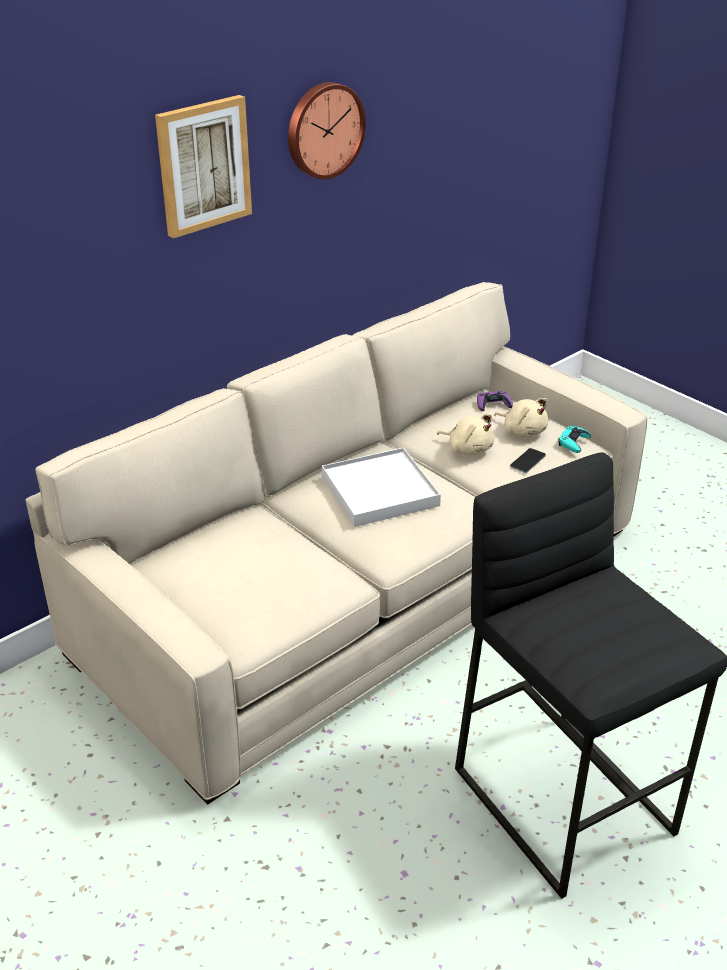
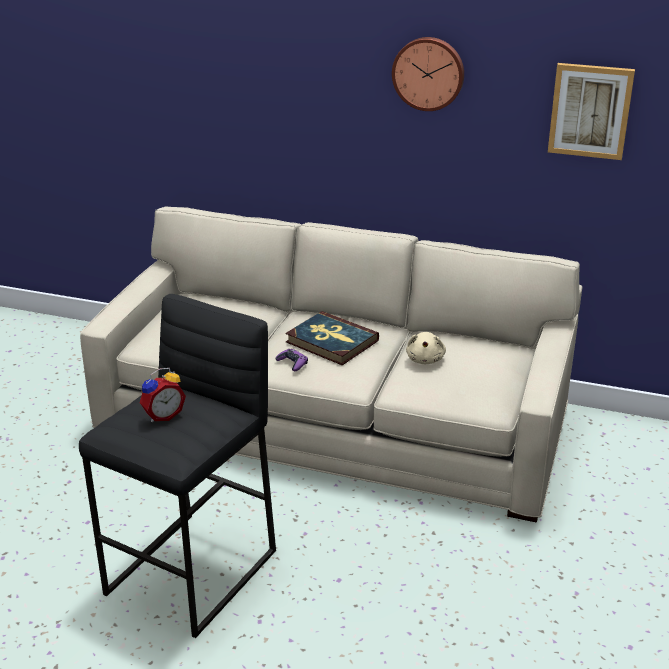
camera: 60 degrees right, 5 degrees down
picture [155,95,252,238] -> picture moved to [548,63,635,160]
white tray [322,447,441,527] -> book [286,311,379,365]
purple game controller [477,391,513,411] -> purple game controller moved to [276,349,308,371]
beige plush toy [494,398,548,437] -> none
phone [510,448,546,473] -> none
turquoise game controller [559,426,591,453] -> none
none -> alarm clock [140,368,186,422]

